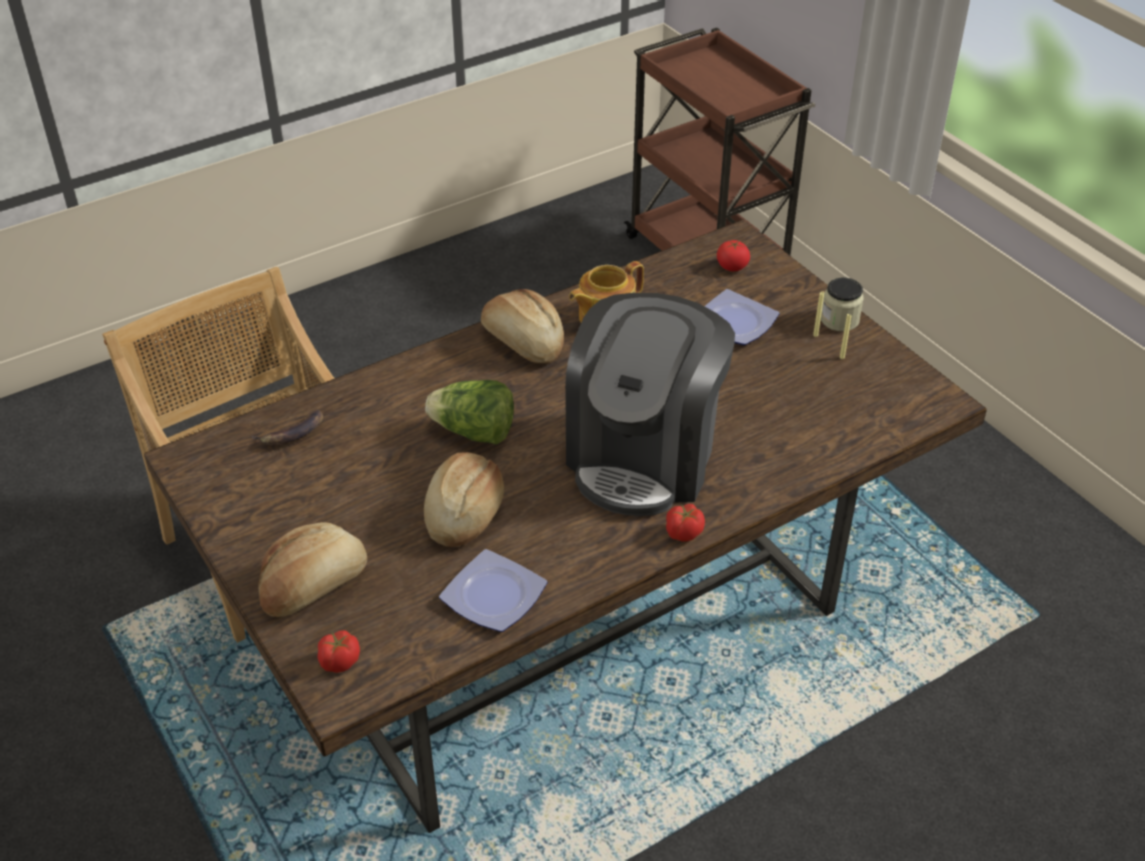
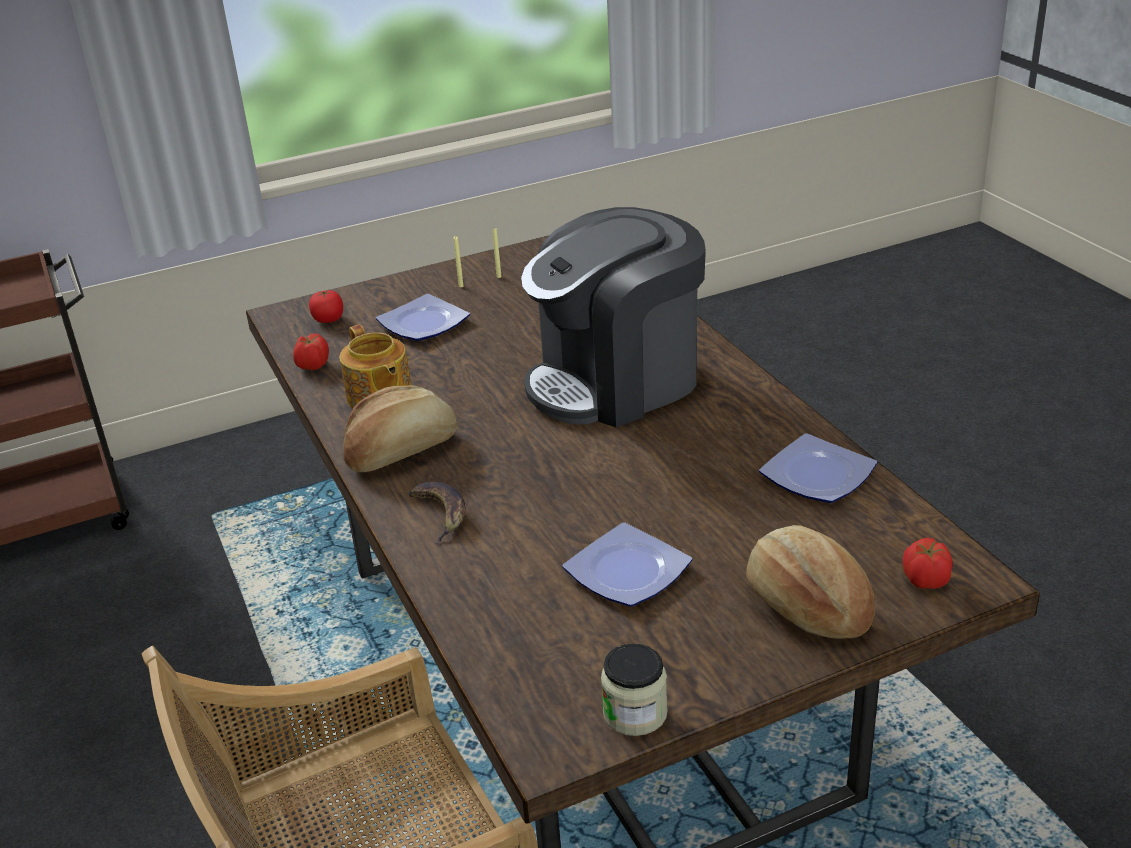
camera: 80 degrees left, 10 degrees down
banana [251,410,323,445] -> banana moved to [409,482,466,544]
bread [424,452,504,547] -> none
lettuce [425,380,514,445] -> none
coffee machine [565,293,735,516] -> coffee machine turned 120 degrees clockwise [521,207,706,427]
tomato [666,504,705,541] -> tomato moved to [293,334,329,370]
jar [821,278,864,332] -> jar moved to [601,643,668,736]
none -> plate [563,523,692,607]

